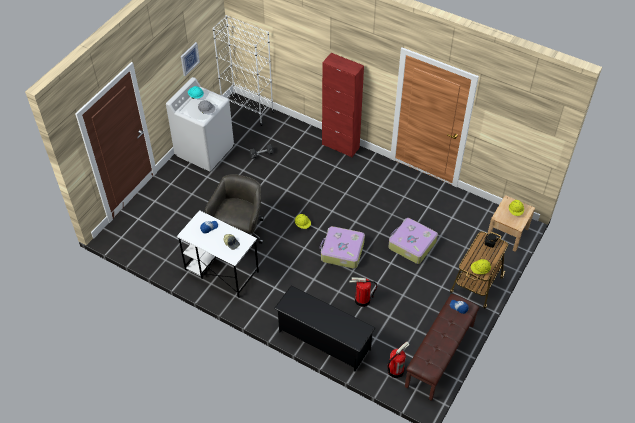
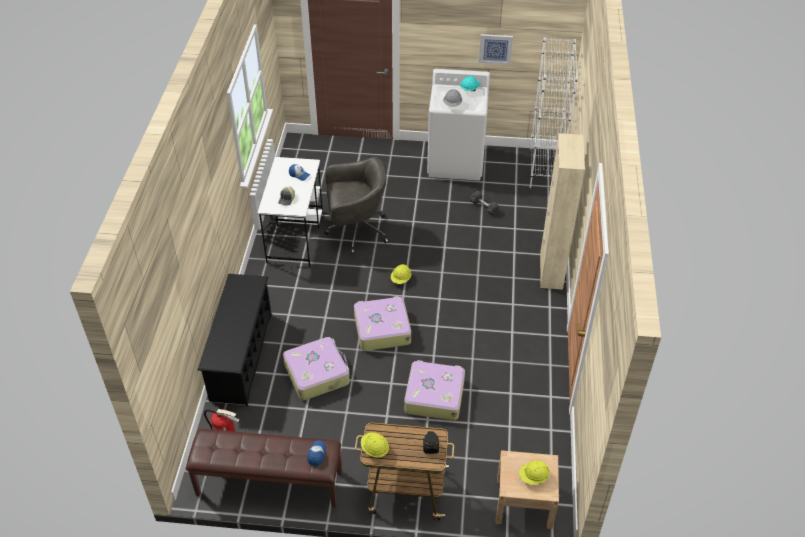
camera: 65 degrees right, 5 degrees down
red cabinet [322,53,364,157] -> beige cabinet [540,133,585,290]
fire extinguisher [350,277,378,307] -> suitcase [283,337,350,400]

